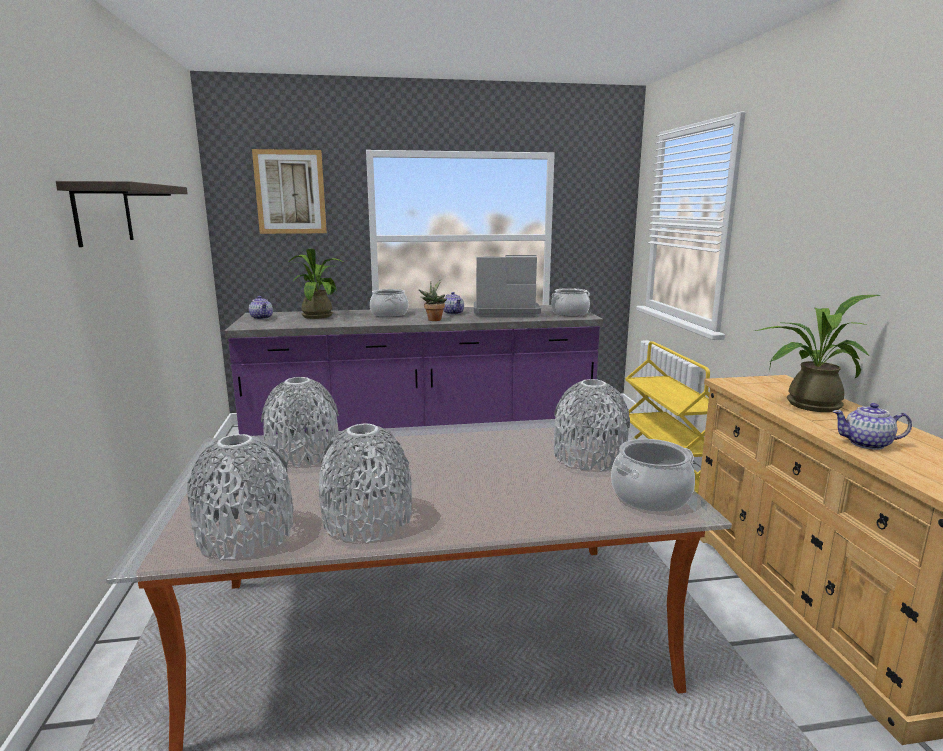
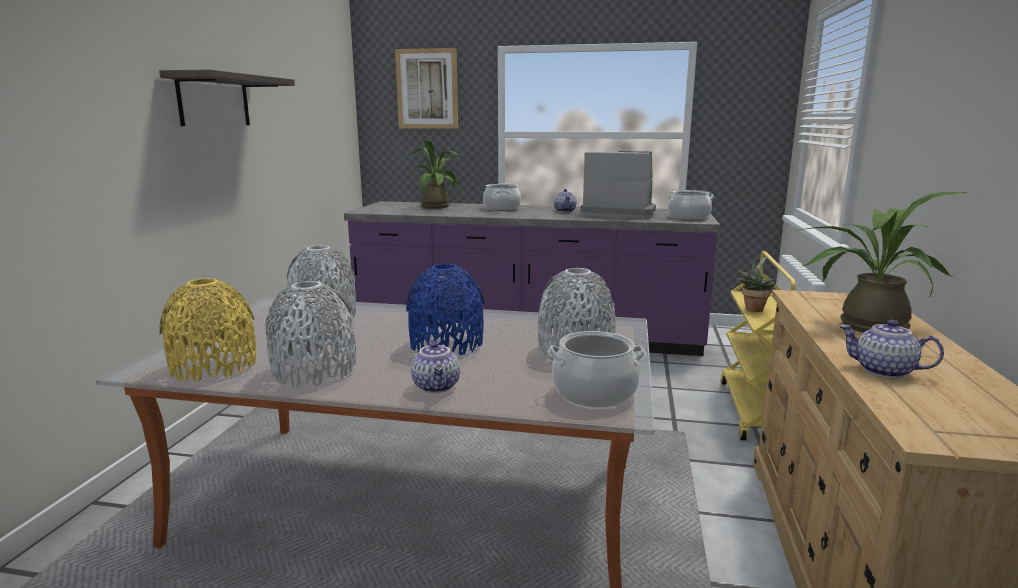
camera: 20 degrees right, 0 degrees up
grey vase [187,434,293,560] -> yellow vase [159,278,256,382]
teapot [249,296,273,320] -> teapot moved to [411,340,460,393]
potted plant [419,279,447,321] -> potted plant moved to [737,256,775,312]
none -> blue vase [406,264,484,355]

